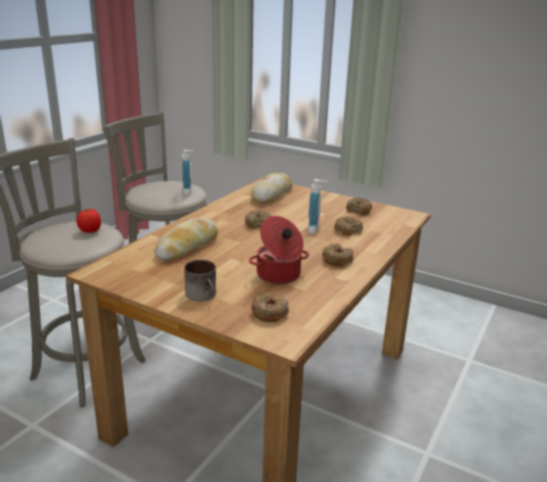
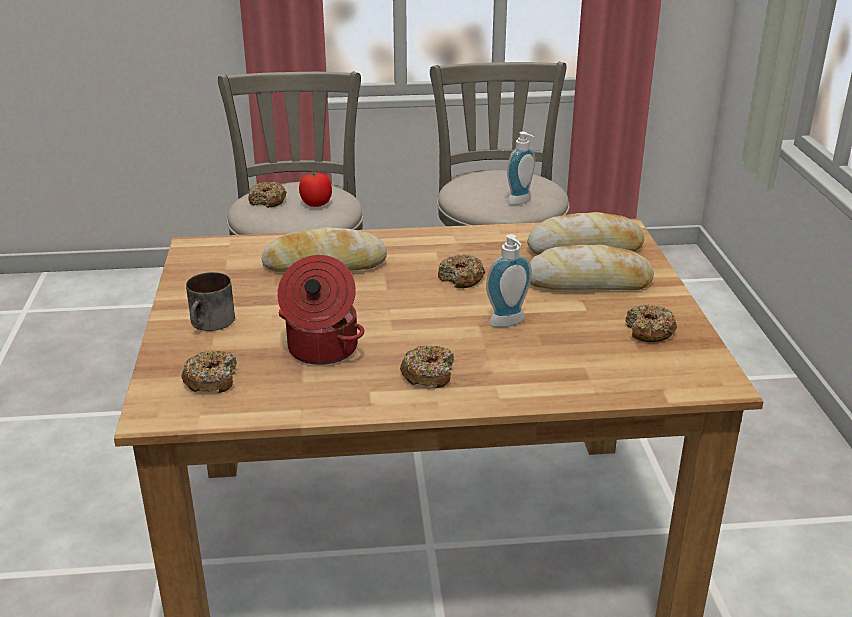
camera: 55 degrees right, 5 degrees up
donut [334,216,363,236] -> donut moved to [248,181,287,208]
none -> bread [530,245,654,290]

